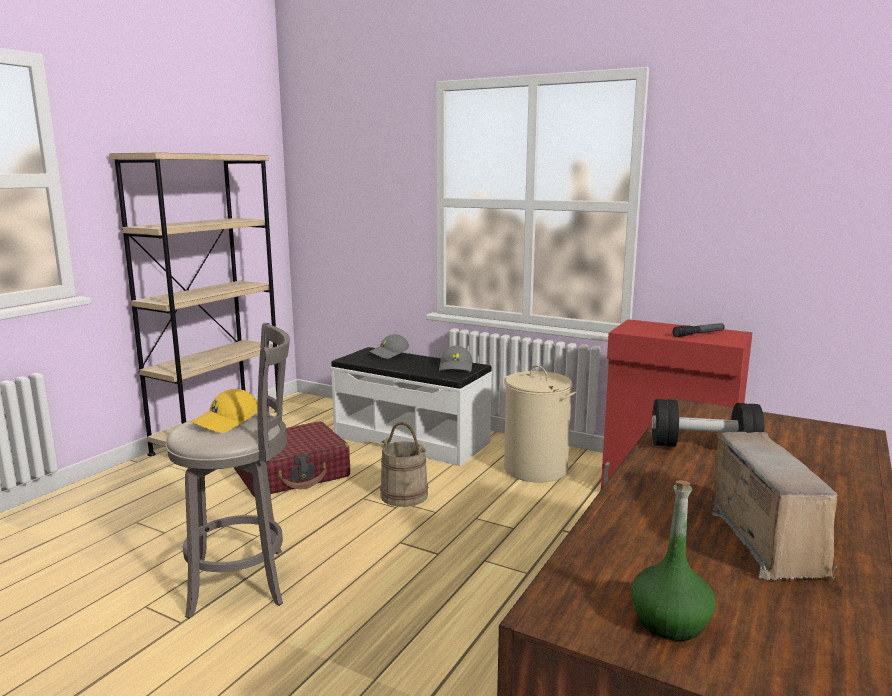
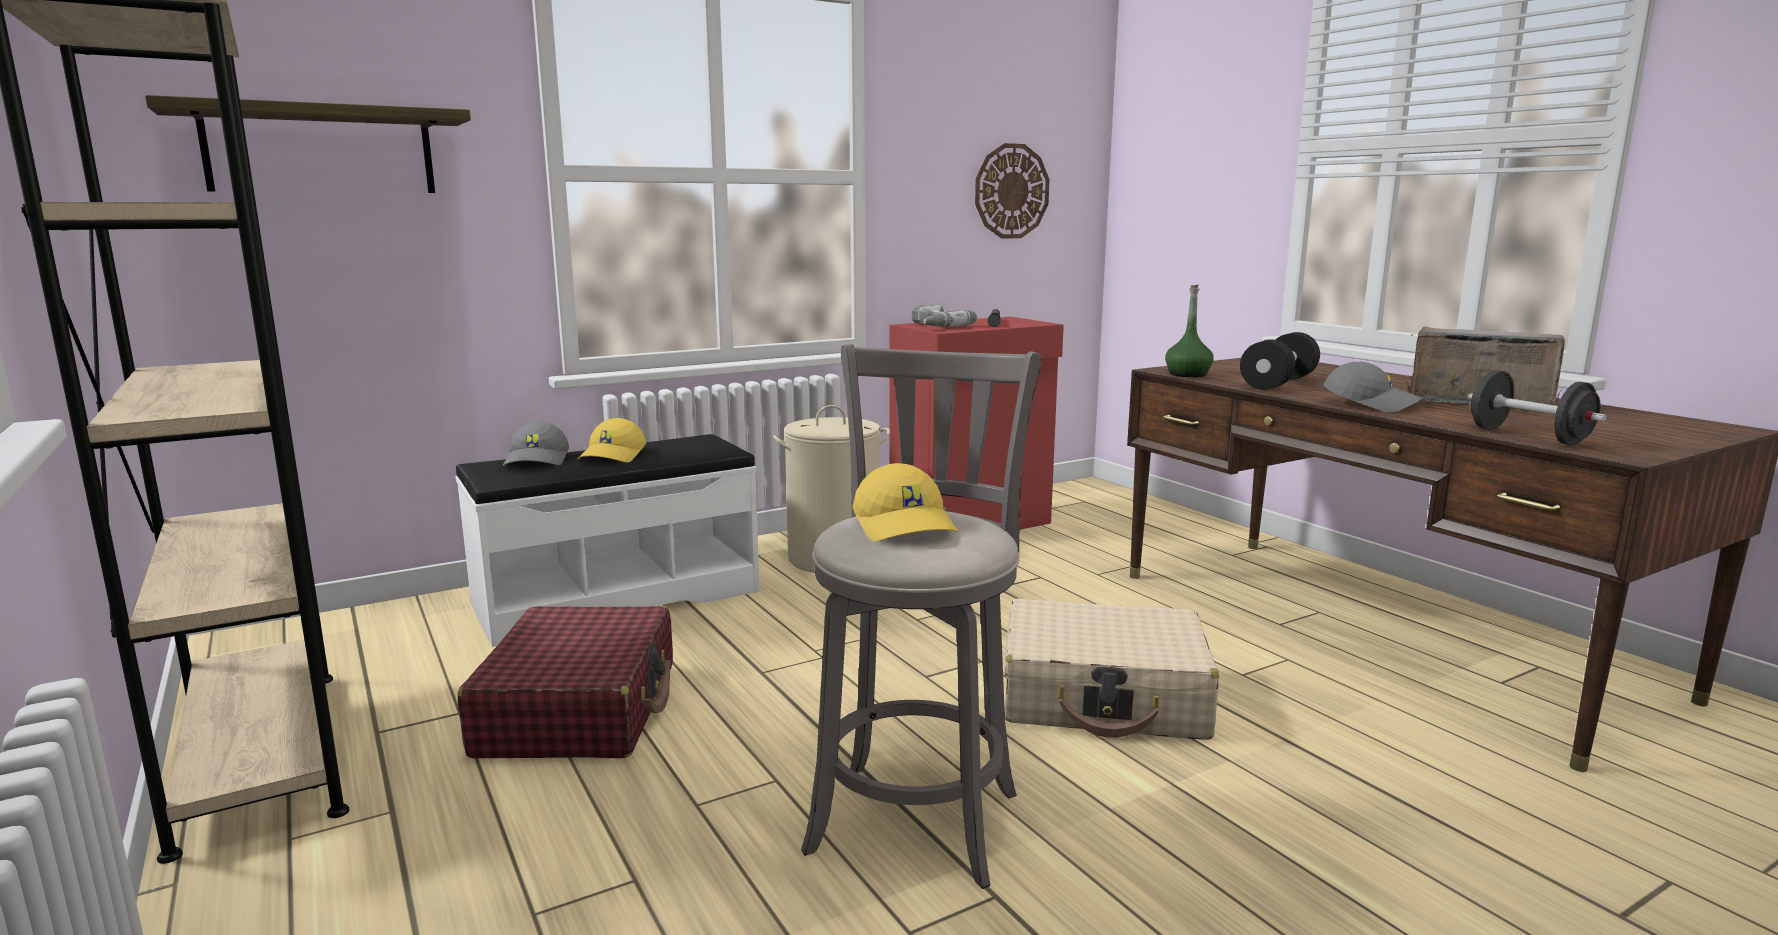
camera: 60 degrees left, 0 degrees up
beige bucket [380,422,428,507] -> none
grey cap [439,346,472,372] -> grey cap moved to [1323,362,1422,413]
green bottle [631,480,716,641] -> green bottle moved to [1165,285,1214,377]
none -> shelf [145,95,471,193]
none -> yellow cap [577,418,646,462]
none -> power drill [912,305,977,327]
none -> wall clock [975,143,1050,239]
none -> beige suitcase [1004,598,1219,740]
none -> black dumbbell [1468,370,1607,445]

